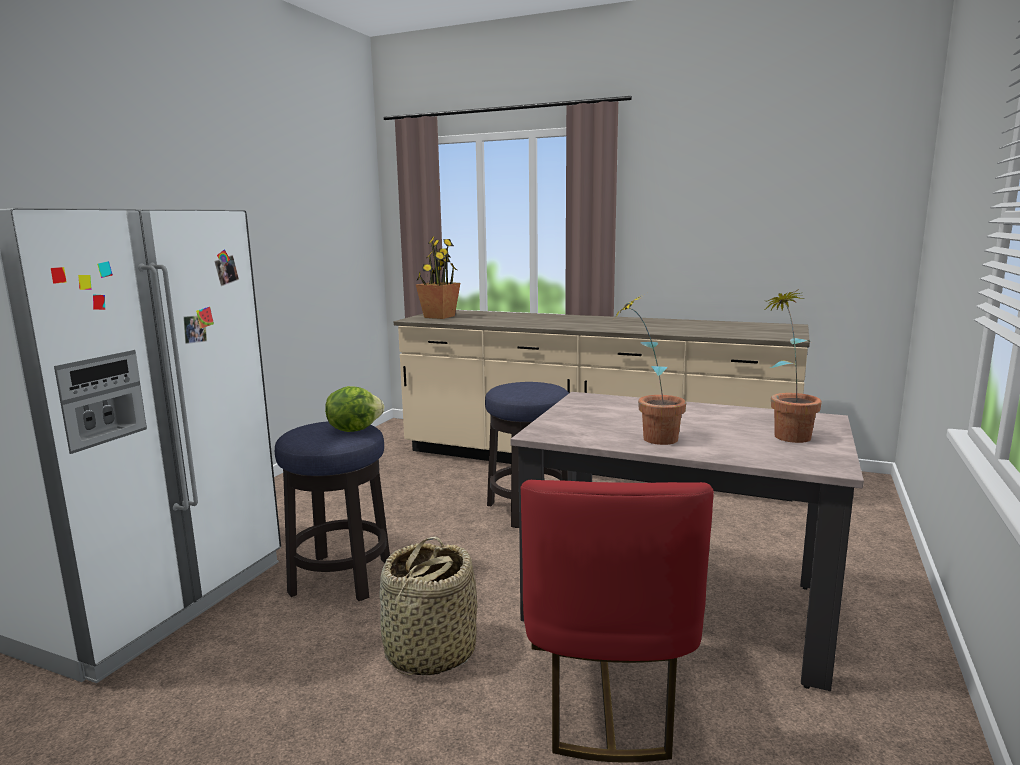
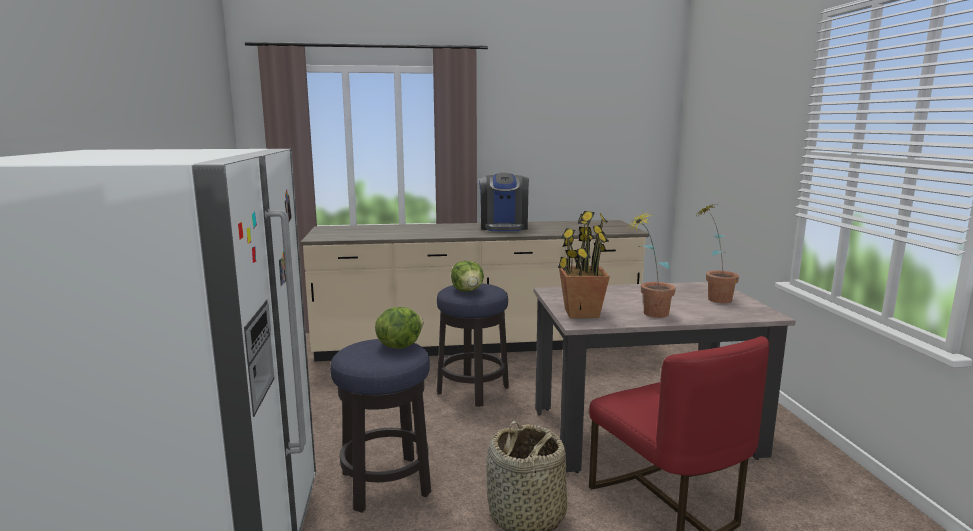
camera: 30 degrees left, 0 degrees up
potted plant [416,237,460,319] -> potted plant moved to [558,211,610,318]
none -> lettuce [451,261,484,292]
none -> coffee machine [479,173,529,231]

